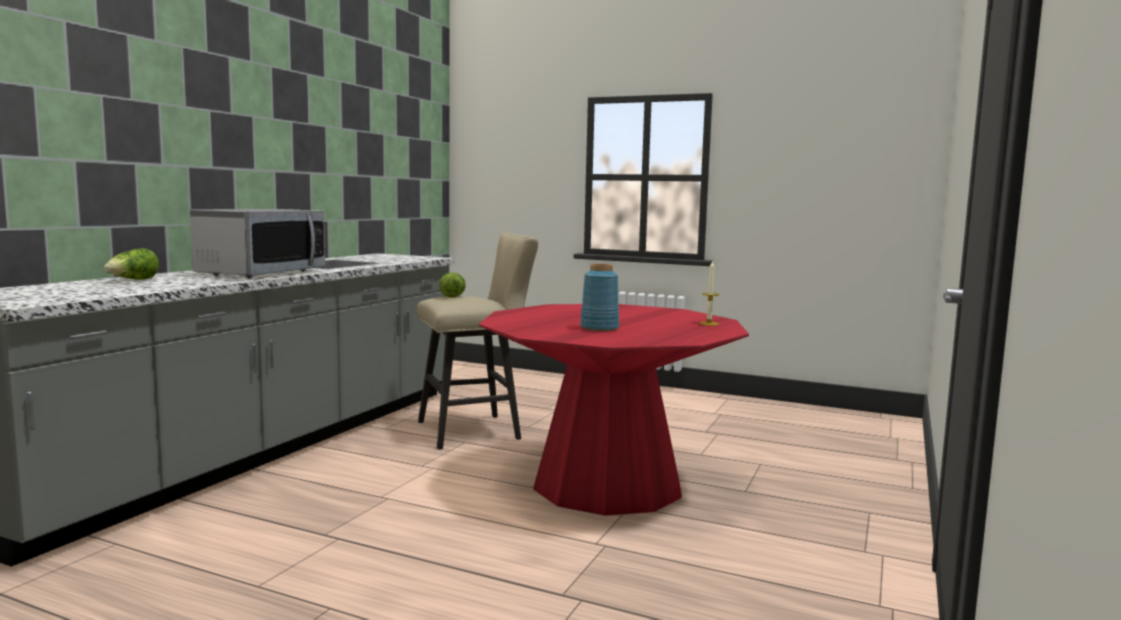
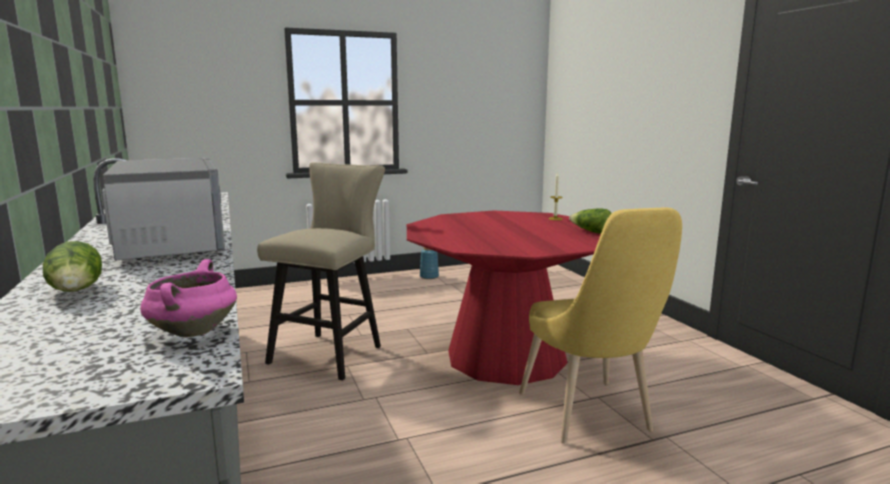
camera: 45 degrees left, 5 degrees up
lettuce [439,272,466,298] -> lettuce moved to [569,208,612,234]
blue vase [580,264,619,331] -> blue vase moved to [420,247,439,279]
none -> pink cooking pot [140,259,237,337]
none -> yellow chair [519,208,682,444]

